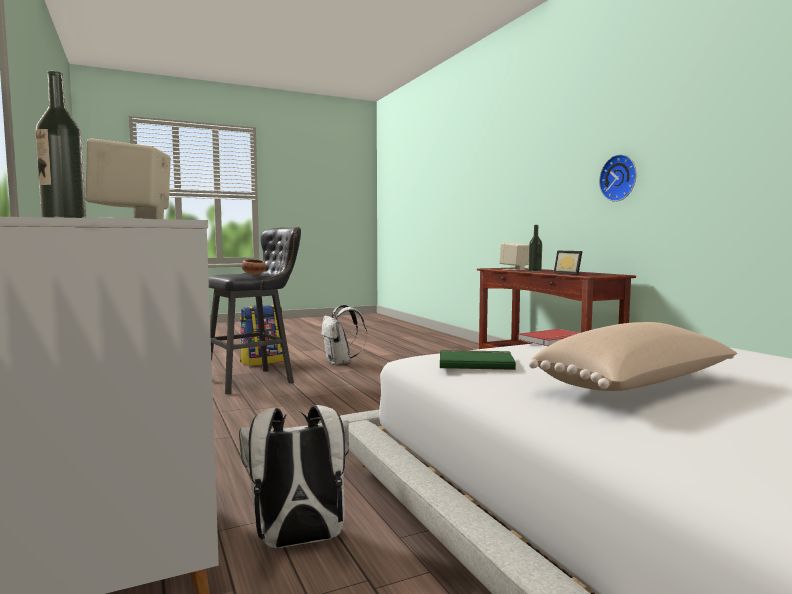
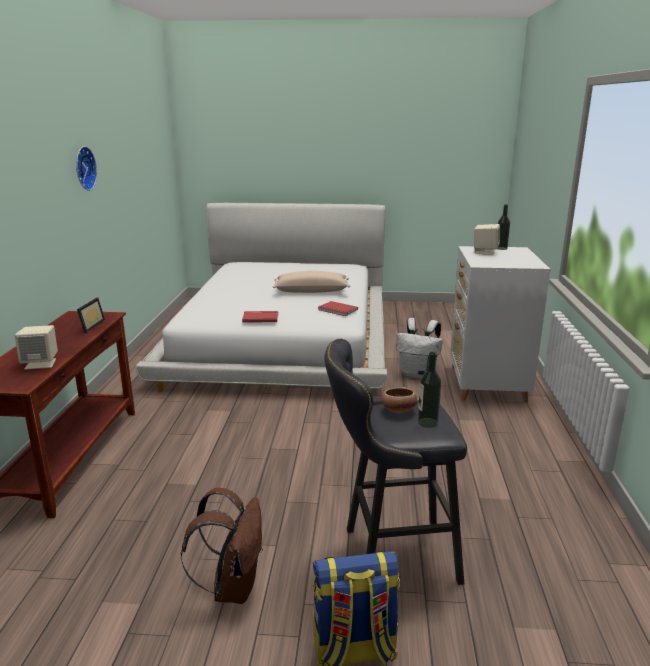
camera: 150 degrees left, 15 degrees up
white backpack [321,305,367,365] -> brown backpack [181,488,263,604]
green book [440,350,516,370] -> red book [319,301,358,316]
bottle [529,225,542,272] -> bottle moved to [418,352,442,428]
wall clock [599,154,637,202] -> wall clock moved to [76,146,97,191]

